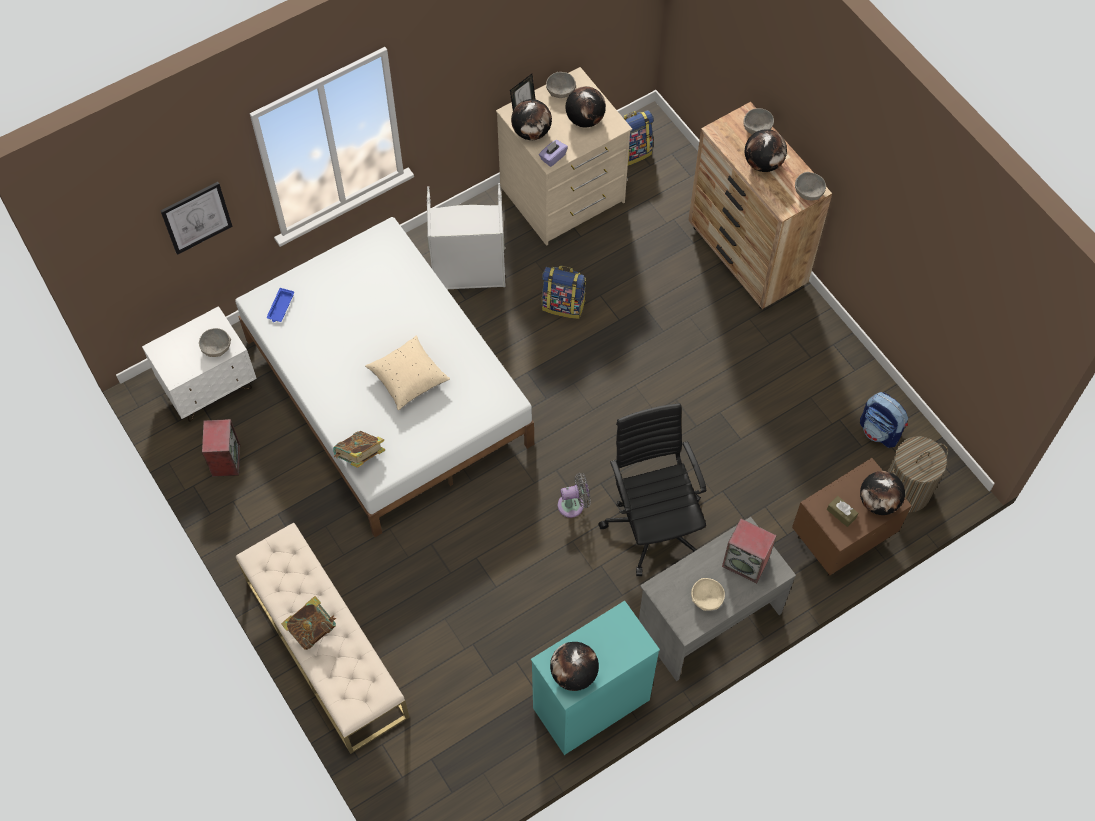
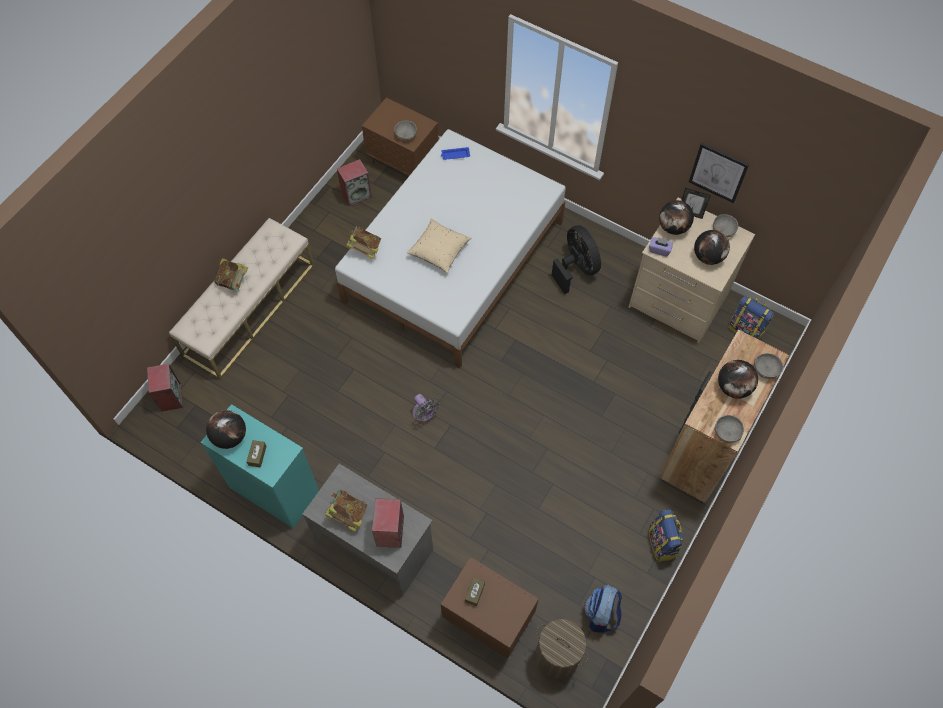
camera: 65 degrees right, 0 degrees up
white nightstand [142,306,257,422] -> brown nightstand [362,97,439,176]
picture [161,182,233,255] -> picture moved to [689,143,749,203]
grey laundry basket [426,183,506,289] -> black fan [552,225,601,294]
backpack [542,266,586,319] -> backpack moved to [648,509,683,562]
black office chair [598,404,706,576] -> none
beige bowl [691,578,725,611] -> book [325,489,367,532]
globe [860,471,905,515] -> none
none -> speaker [147,364,183,412]
none -> brown tissue box [247,440,267,468]

